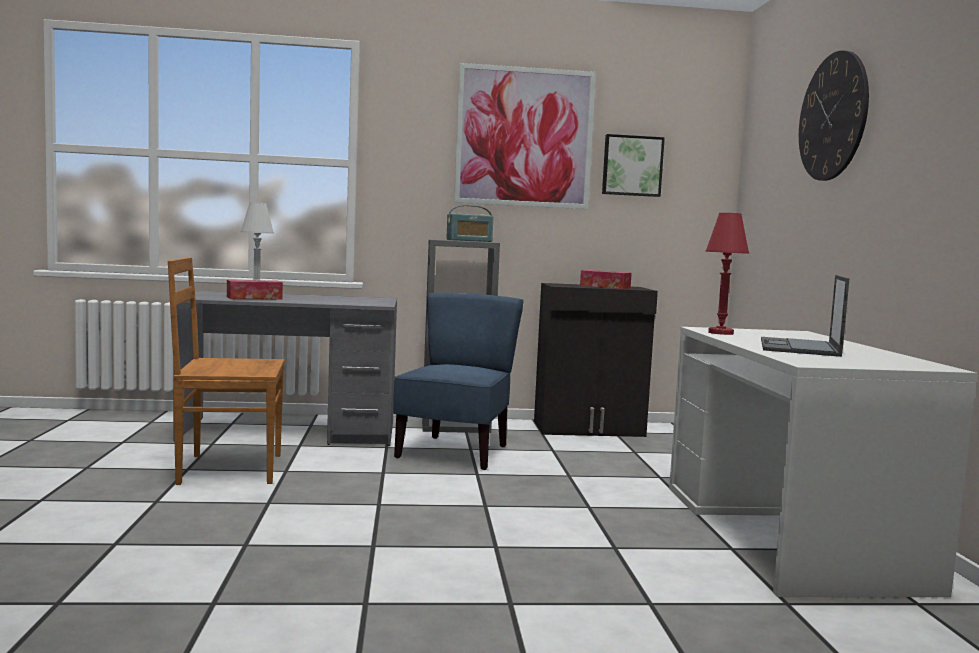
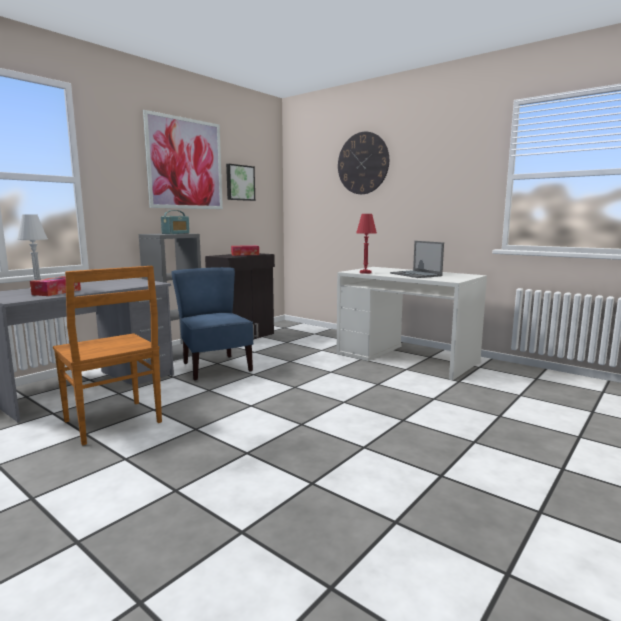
camera: 45 degrees left, 5 degrees up
brown chair [168,257,285,485] -> brown chair turned 75 degrees counterclockwise [53,266,162,445]

